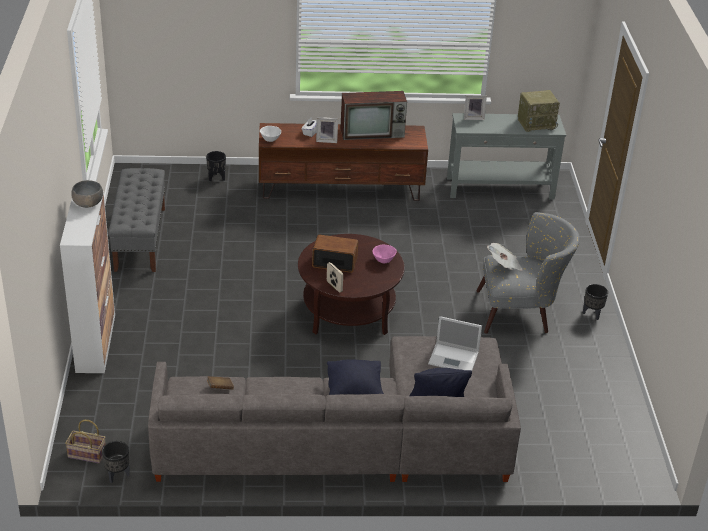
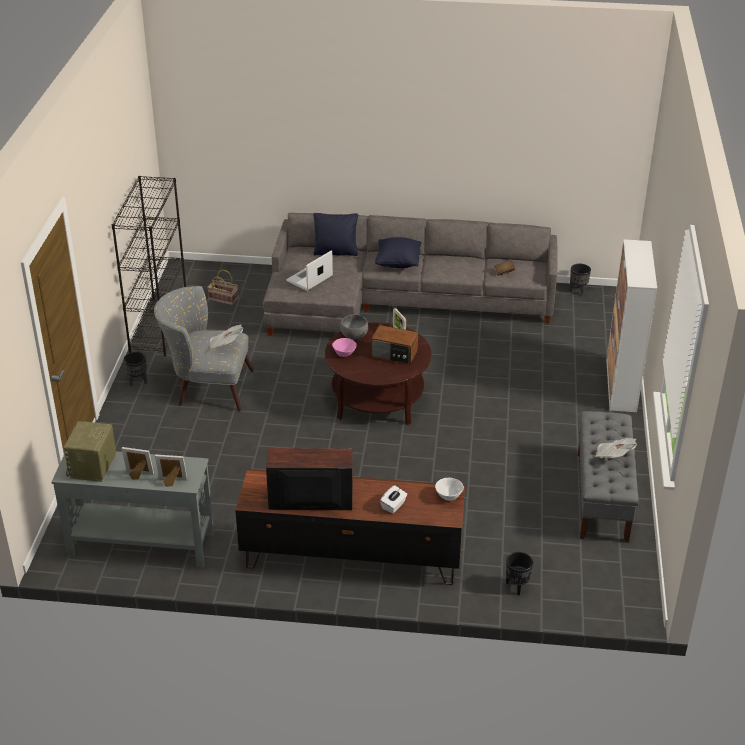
camera: 170 degrees left, 0 degrees up
basket [65,420,106,464] -> basket moved to [207,270,238,305]
grey bowl [71,180,103,208] -> grey bowl moved to [340,314,368,340]
picture frame [316,117,338,143] -> picture frame moved to [121,447,154,480]
laptop [428,316,482,371] -> laptop turned 75 degrees counterclockwise [286,251,333,291]
radio [518,90,560,132] -> radio turned 75 degrees counterclockwise [64,421,116,482]
none -> black bookcase [112,176,186,356]
none -> newspaper [595,438,637,458]

